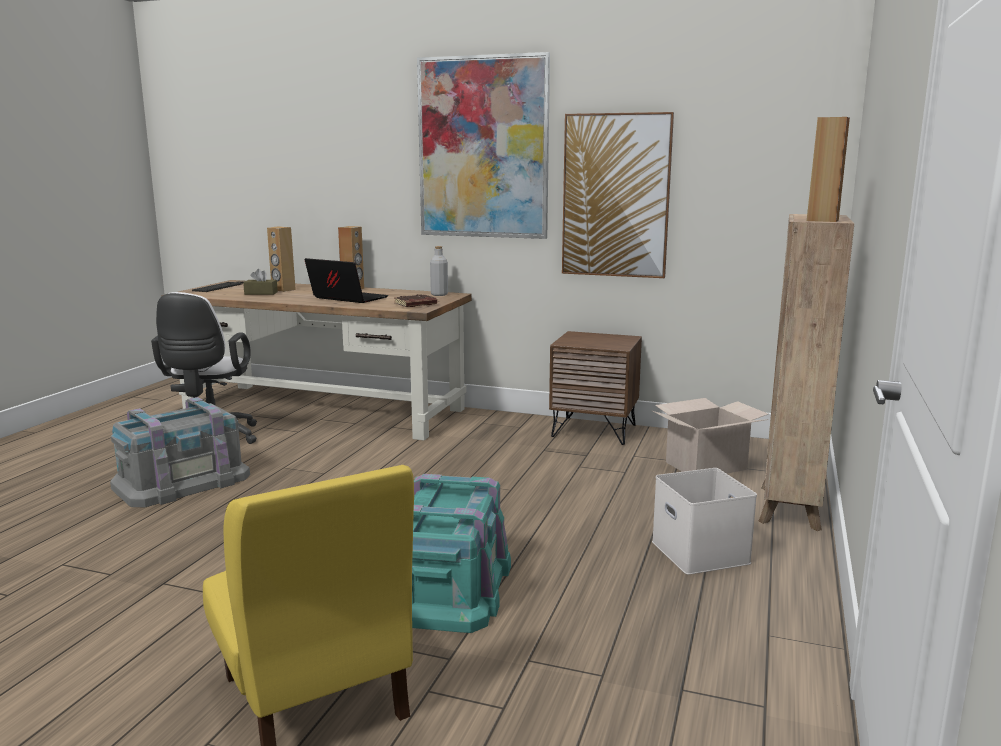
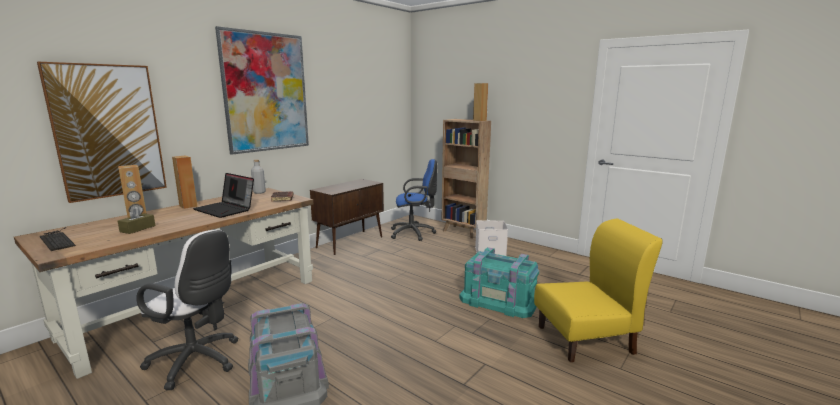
camera: 70 degrees left, 0 degrees up
laptop [304,258,388,303] -> laptop turned 105 degrees counterclockwise [193,173,254,218]
brown nightstand [549,331,642,445] -> brown cabinet [310,179,384,255]
picture [562,112,674,278] -> picture moved to [37,62,167,203]
cardboard box [652,398,768,474] -> blue office chair [391,159,437,241]

